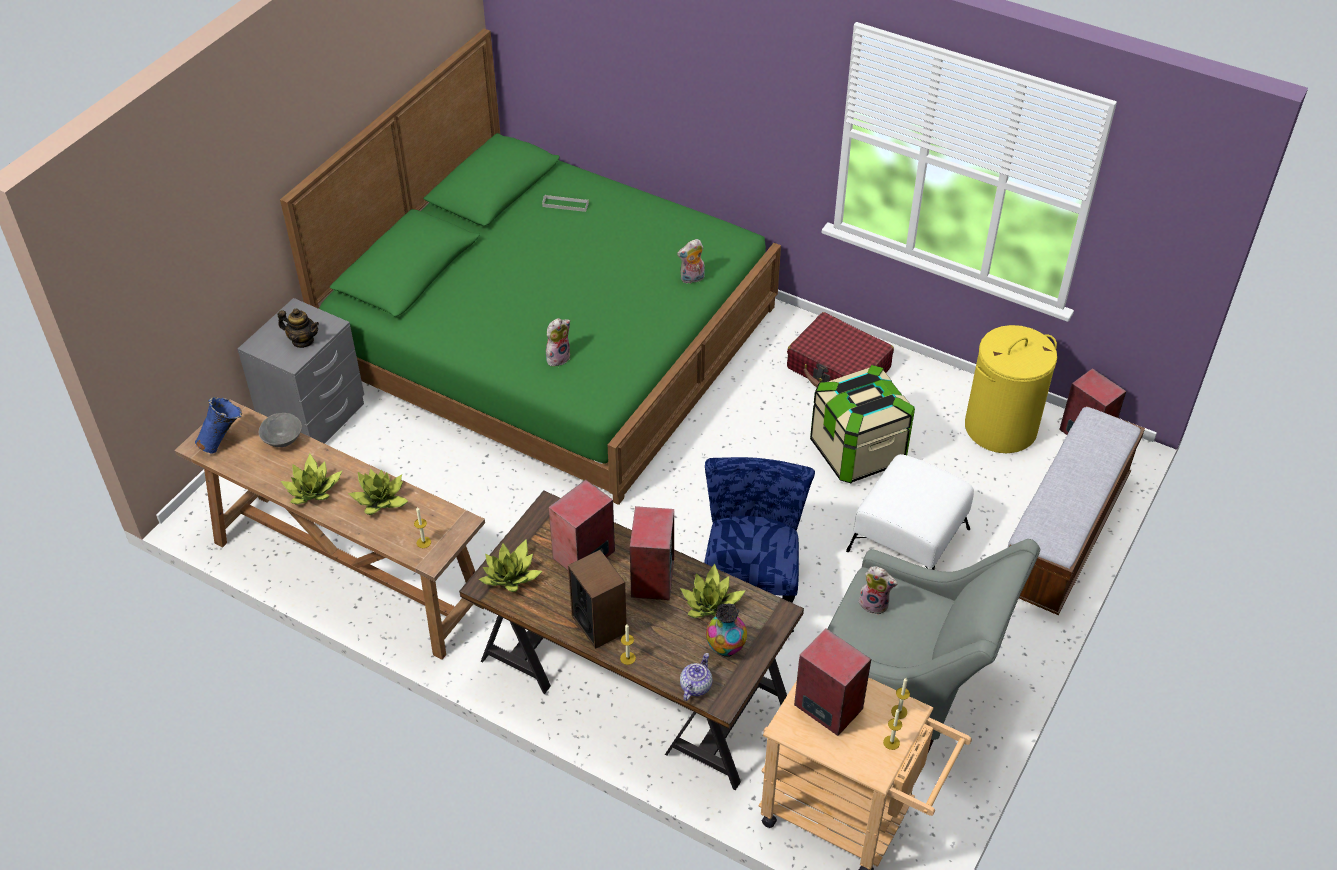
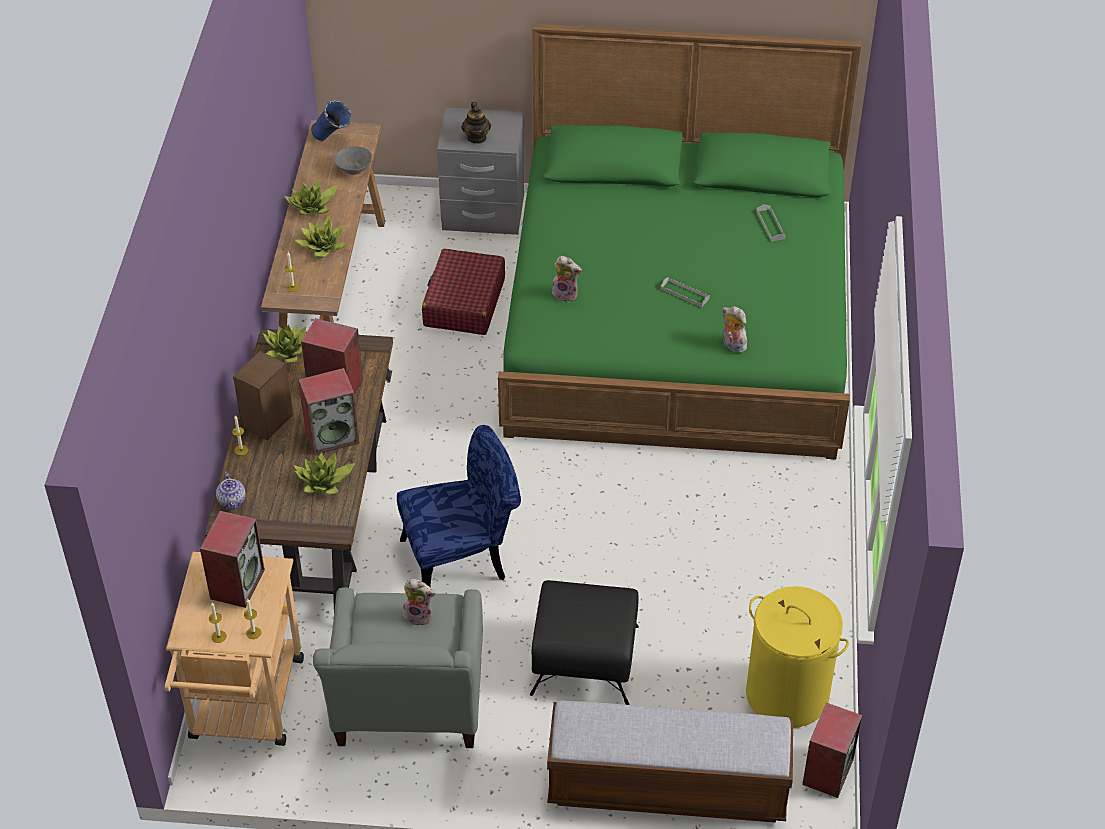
camera: 65 degrees right, 0 degrees up
teapot [680,653,712,701] -> teapot turned 75 degrees clockwise [216,471,246,510]
vase [706,603,747,657] -> none
red suitcase [787,312,894,387] -> red suitcase moved to [422,249,505,335]
storage box [810,365,915,483] -> none
white ottoman [846,454,974,570] -> black ottoman [530,580,639,705]
plush toy [859,566,897,615] -> plush toy turned 75 degrees counterclockwise [403,579,436,626]
none -> grey tray [661,277,710,307]

